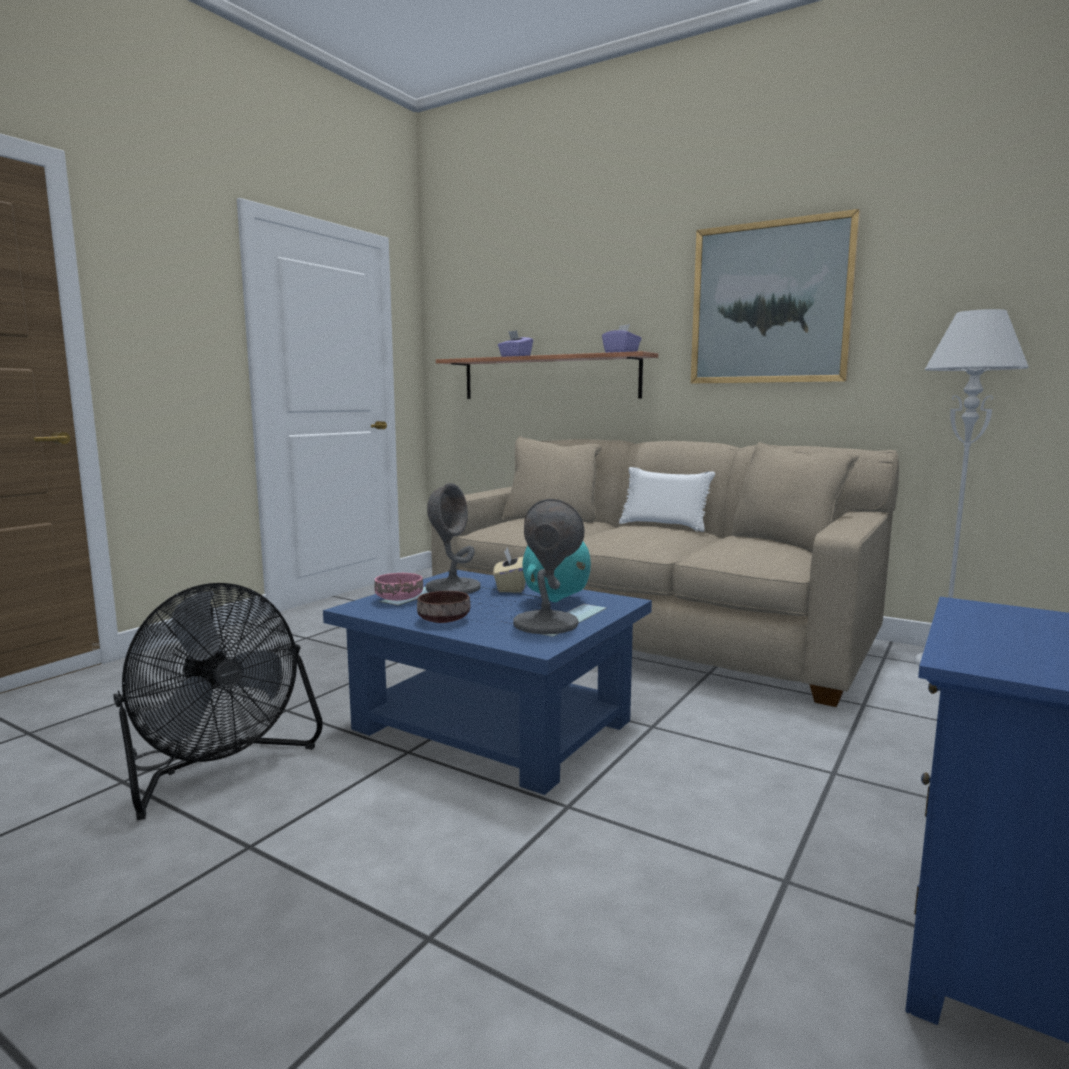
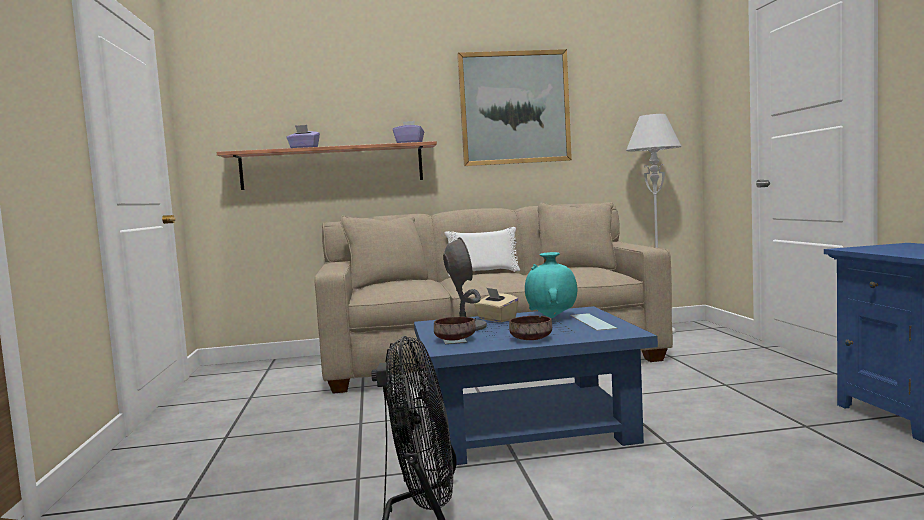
camera: 40 degrees left, 5 degrees down
pink bowl [374,573,423,601] -> brown bowl [434,317,476,341]
grey table lamp [513,499,584,634] -> none

